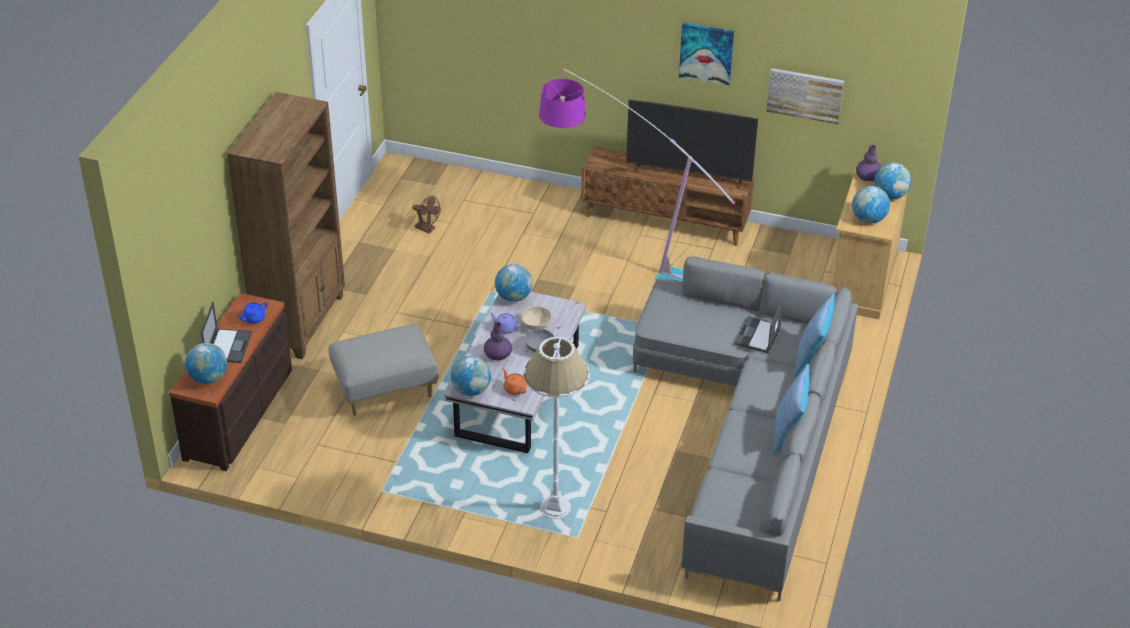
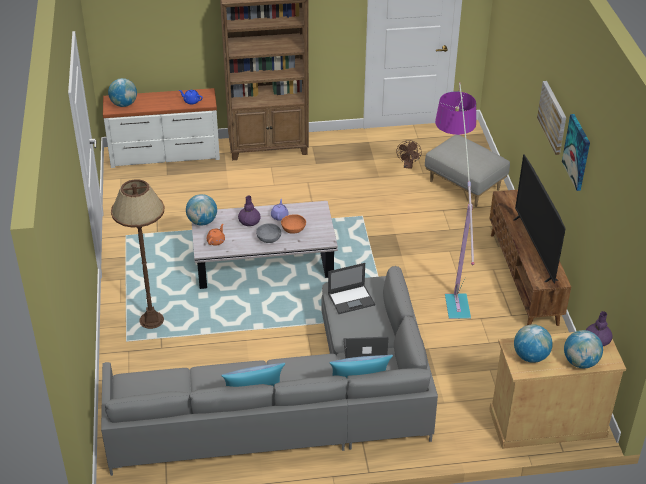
camera: 65 degrees right, 0 degrees up
brown dresser [169,293,292,471] -> white dresser [103,88,220,168]
laptop [201,302,252,363] -> laptop moved to [328,263,375,314]
grey ottoman [329,324,439,416] -> grey ottoman moved to [425,135,510,207]
globe [495,264,533,302] -> none
beige bowl [521,306,551,330] -> orange bowl [281,214,306,234]
white floor lamp [524,337,590,519] -> brown floor lamp [111,179,165,329]
picture [766,68,844,125] -> picture moved to [537,81,566,155]

